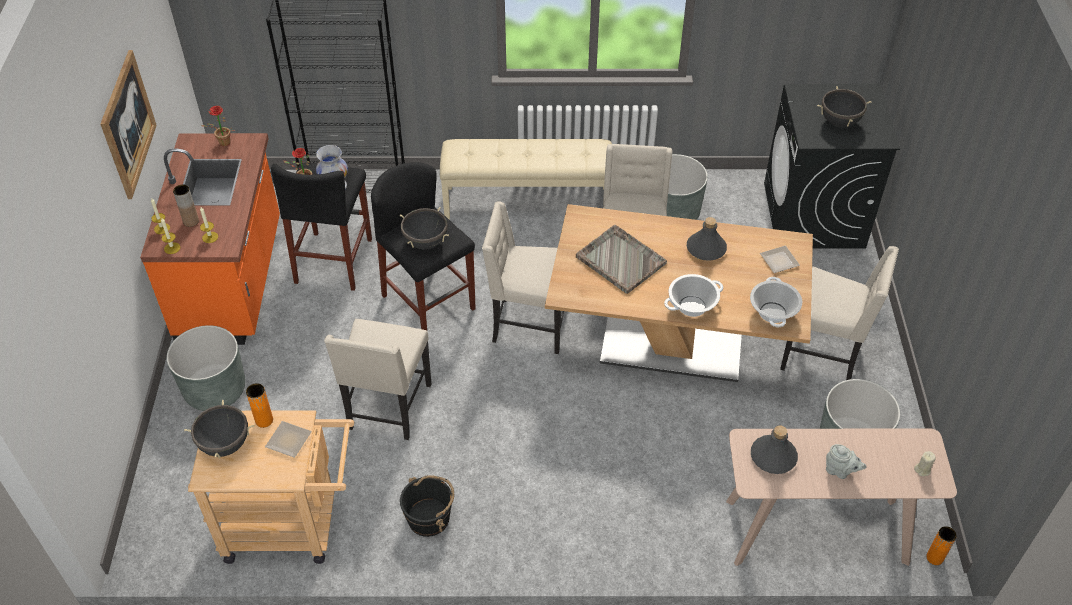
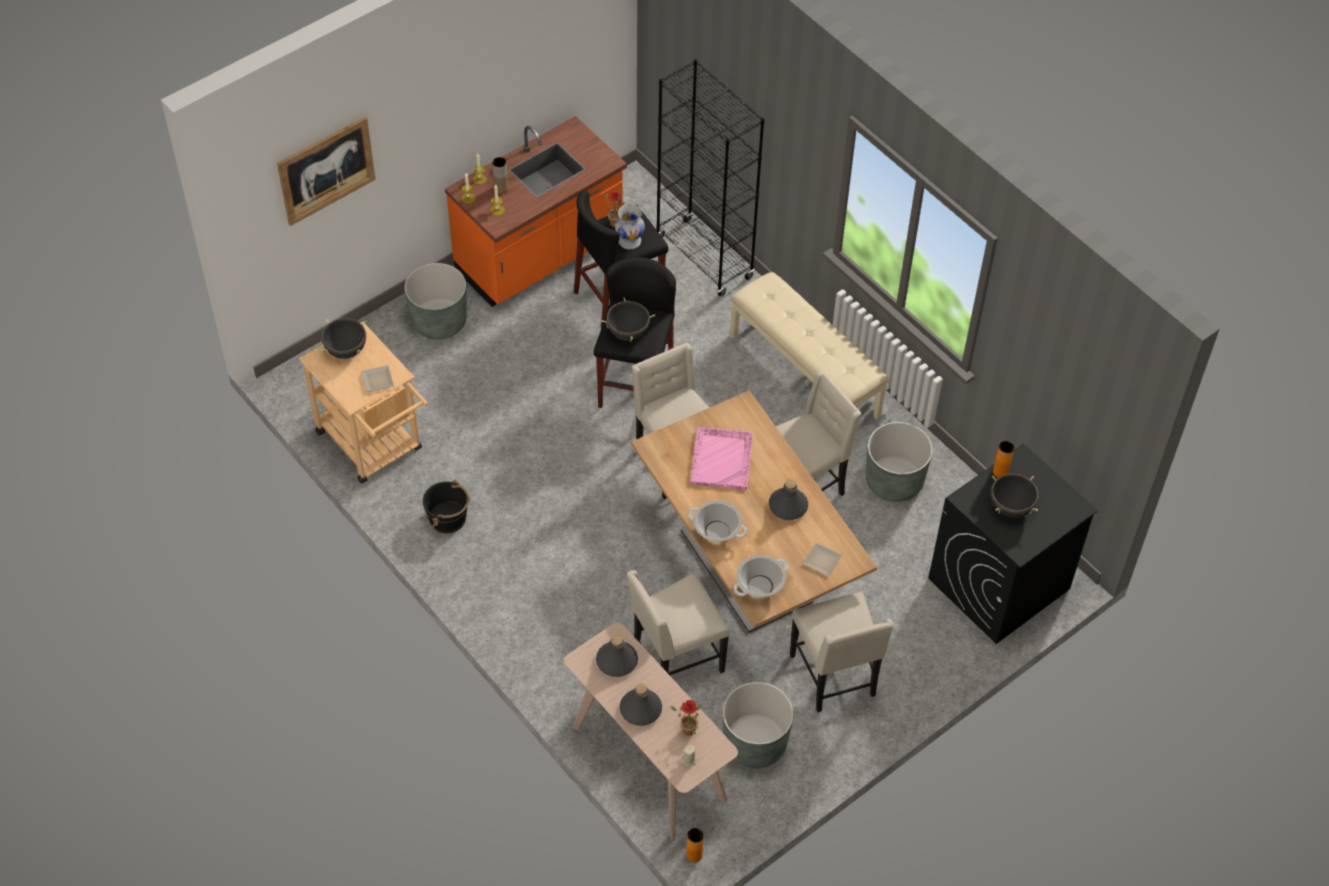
camera: 50 degrees right, 5 degrees up
picture [100,50,157,199] -> picture moved to [277,116,376,226]
potted plant [201,106,235,146] -> potted plant moved to [671,700,700,736]
orange vase [246,383,273,428] -> orange vase moved to [993,441,1015,478]
beige chair [324,319,432,440] -> beige chair moved to [627,570,730,675]
grey tray [576,225,667,294] -> pink tray [690,427,753,490]
grey teapot [826,444,866,479] -> grey bottle [620,684,662,726]

